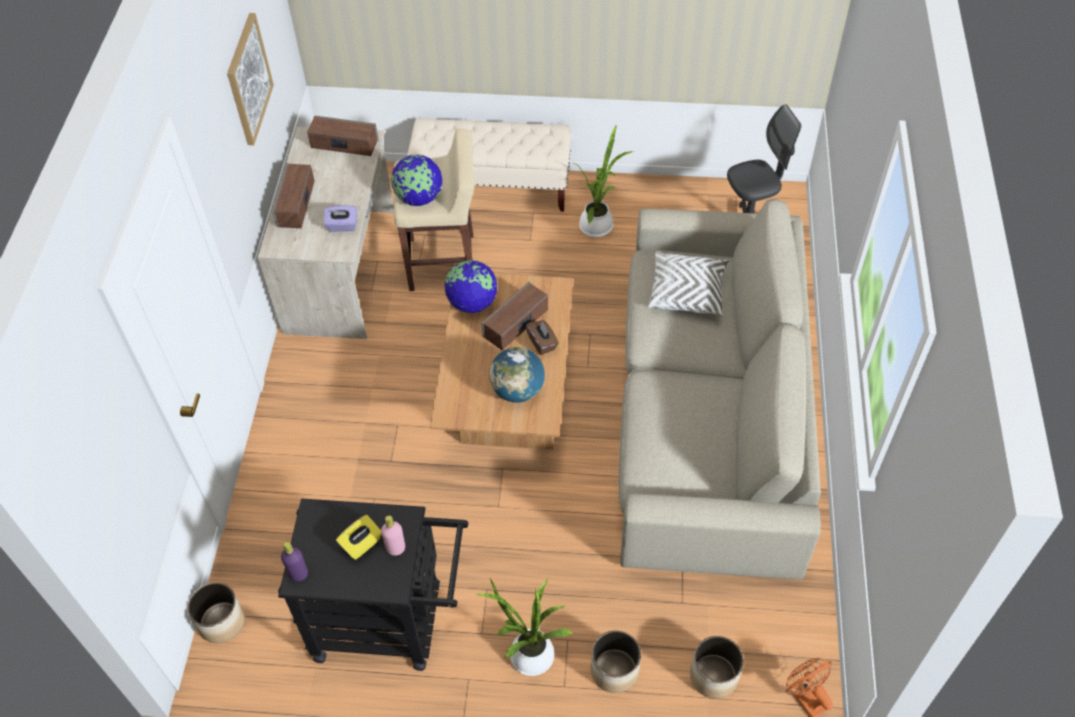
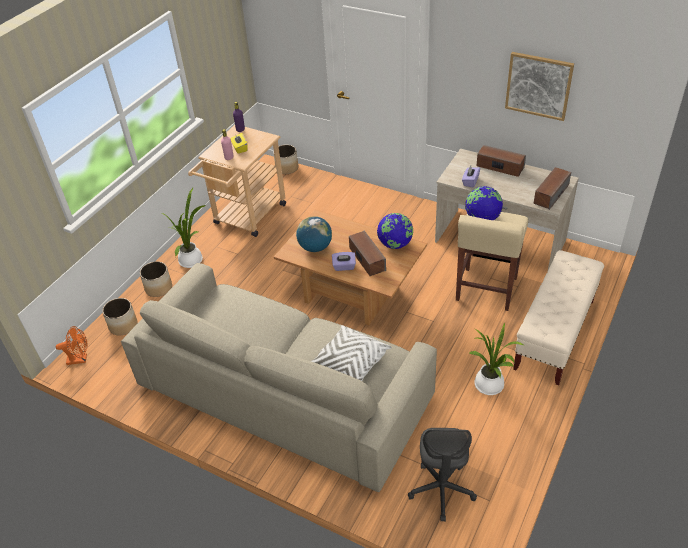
camera: 115 degrees right, 10 degrees down
black cart [278,498,468,671] -> beige cart [188,125,286,237]
brown tissue box [526,320,559,355] -> purple tissue box [332,252,356,271]

